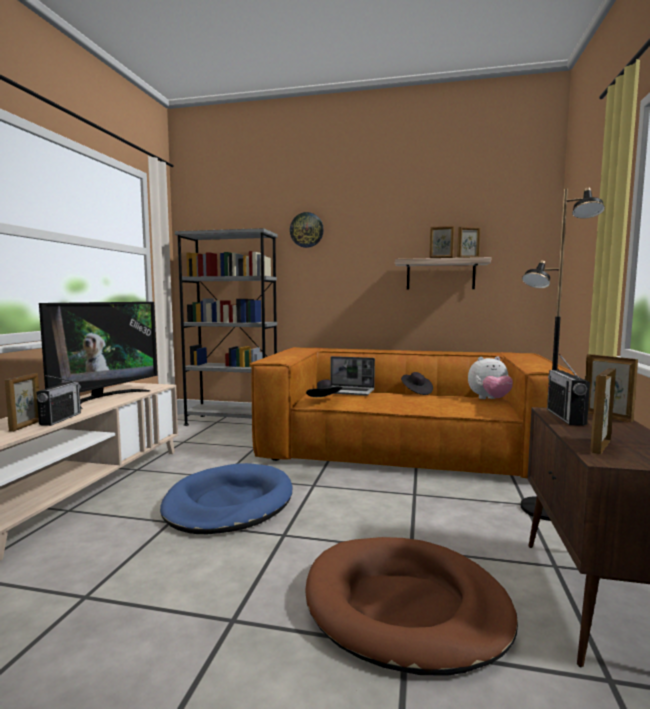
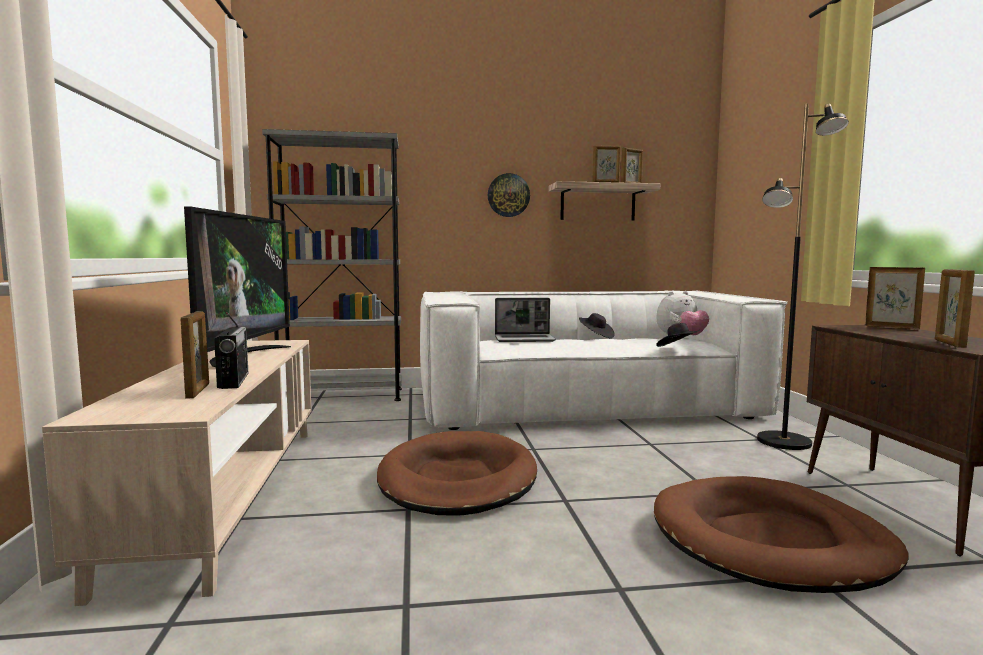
camera: 20 degrees left, 0 degrees up
blue dog bed [160,463,292,534] -> brown dog bed [377,431,537,516]
brown sofa [250,347,578,478] -> white sofa [420,291,788,430]
wall clock [290,212,324,248] -> wall clock moved to [488,173,530,217]
black hat [306,380,342,397] -> black hat moved to [656,323,700,347]
radio [547,354,590,426] -> none

